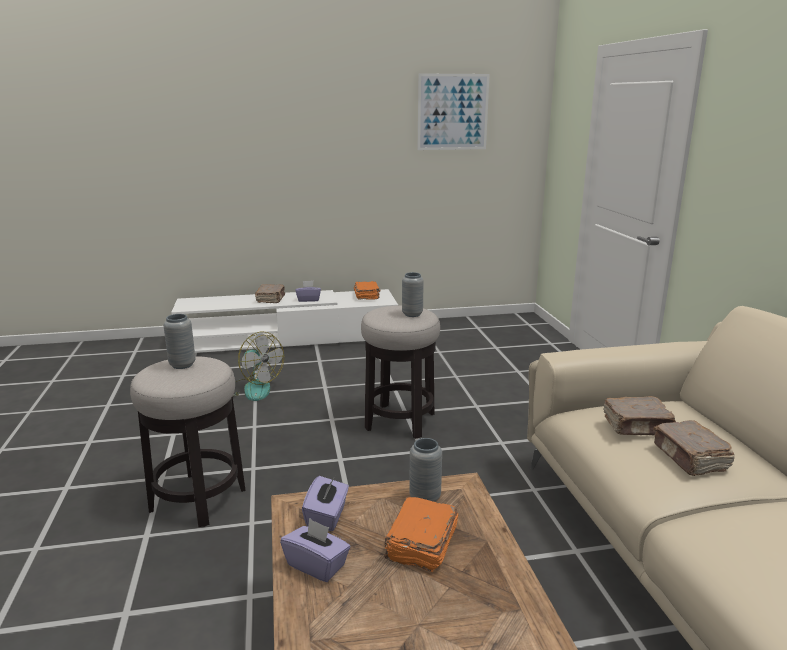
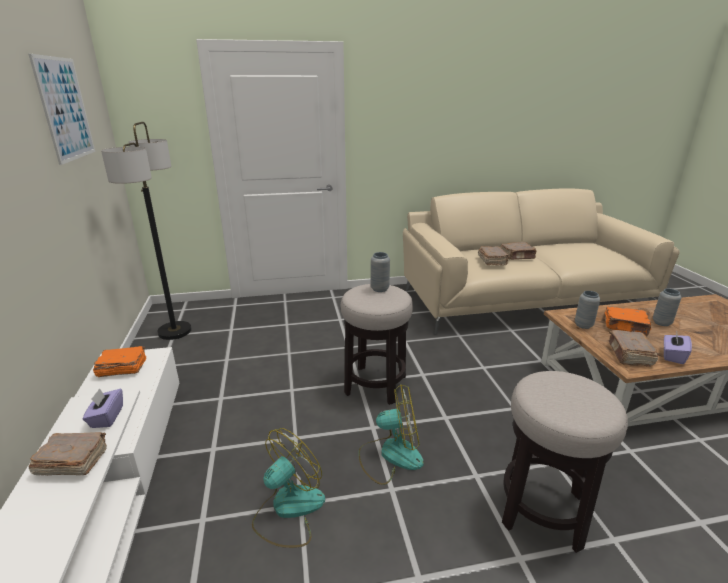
camera: 90 degrees left, 5 degrees up
grey vase [163,314,195,369] -> grey vase moved to [653,289,681,326]
purple tissue box [302,476,349,531] -> brown book [609,330,658,367]
none -> floor lamp [101,122,192,340]
none -> fan [358,385,424,485]

